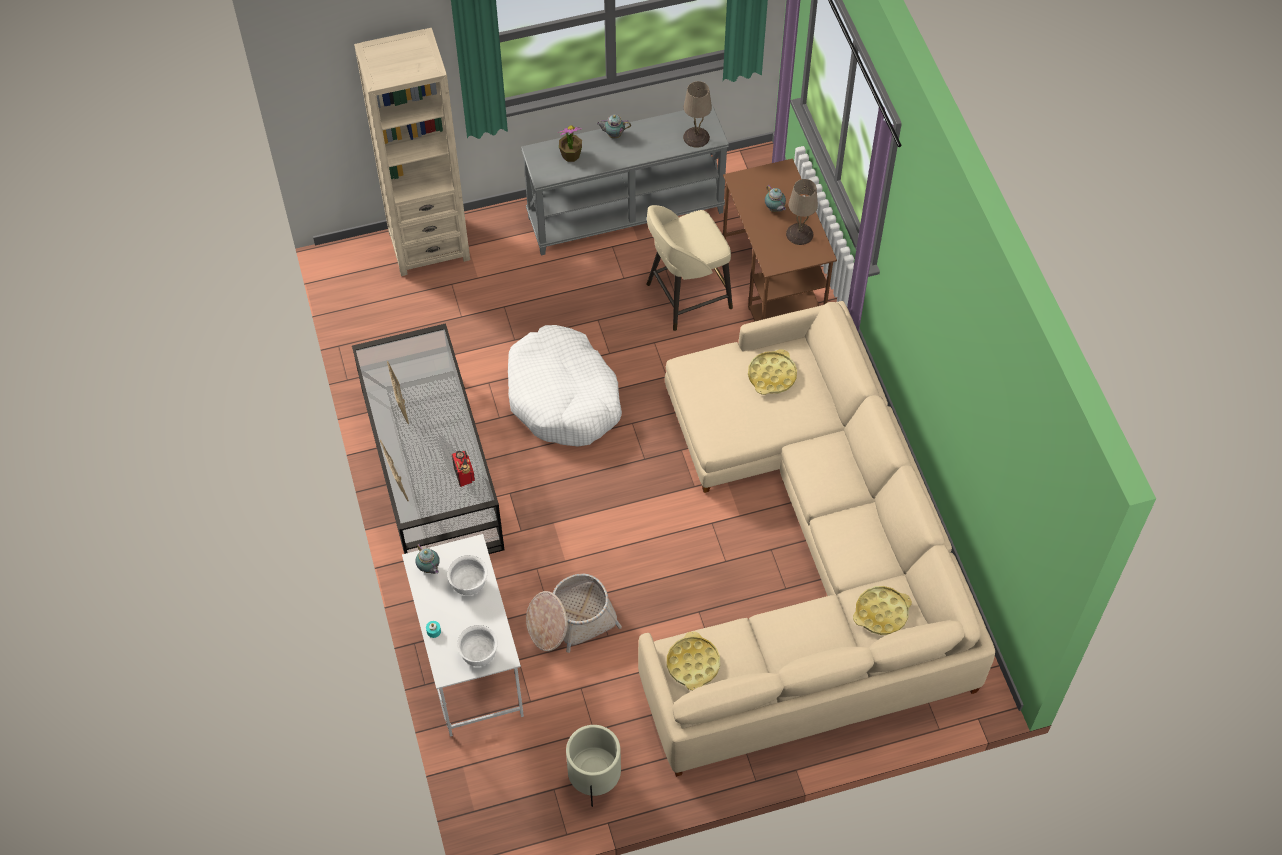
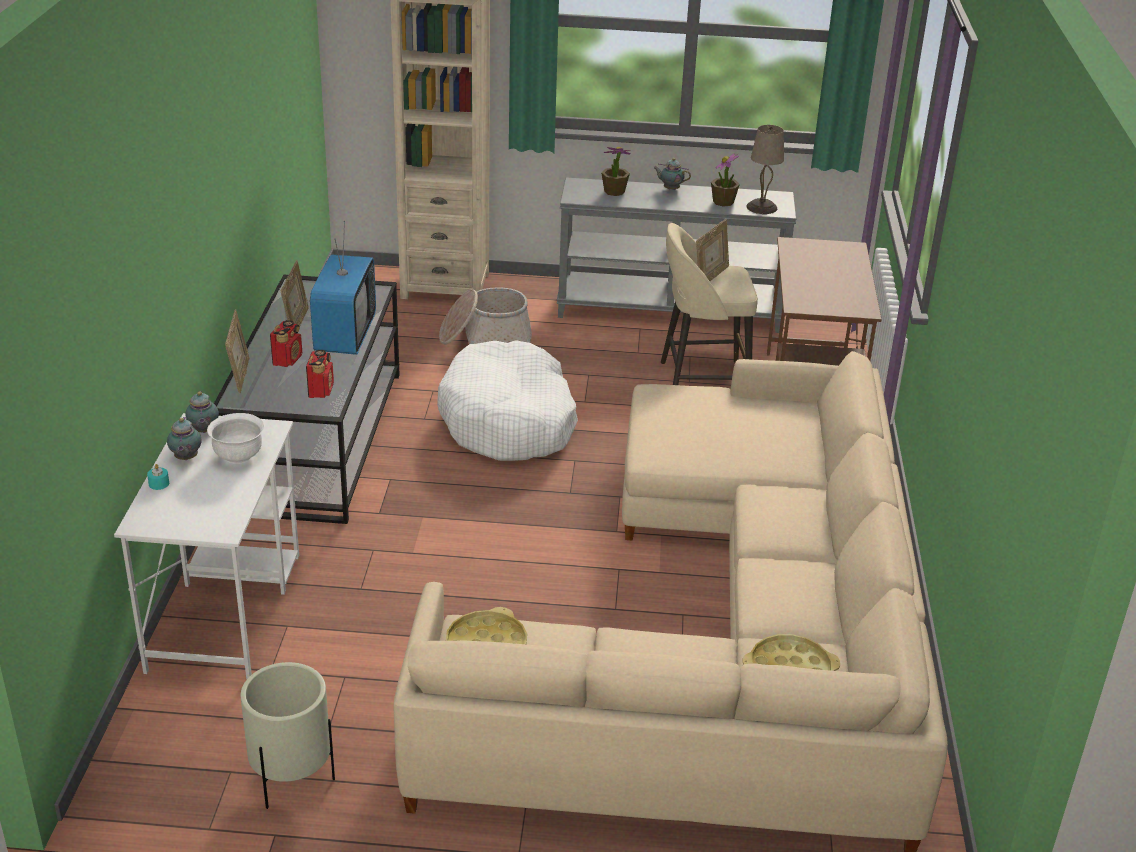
camera: 20 degrees right, 25 degrees down
white bowl [457,625,498,667] -> none
basket [526,574,622,653] -> basket moved to [439,287,532,344]
yellow tray [748,349,797,395] -> none
teapot [765,185,786,212] -> teapot moved to [167,417,201,460]
beige table lamp [786,179,818,245] -> none
none -> radio [270,320,302,367]
none -> television [310,221,376,355]
none -> picture frame [696,219,729,281]
none -> potted plant [711,153,740,207]

